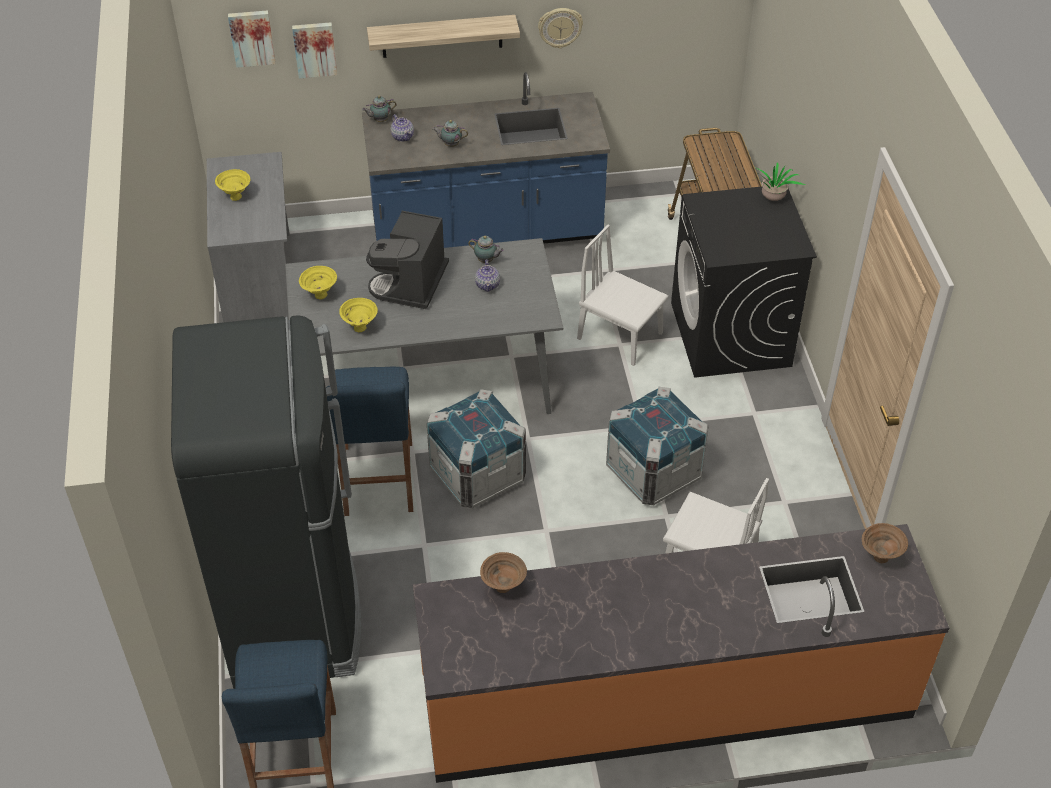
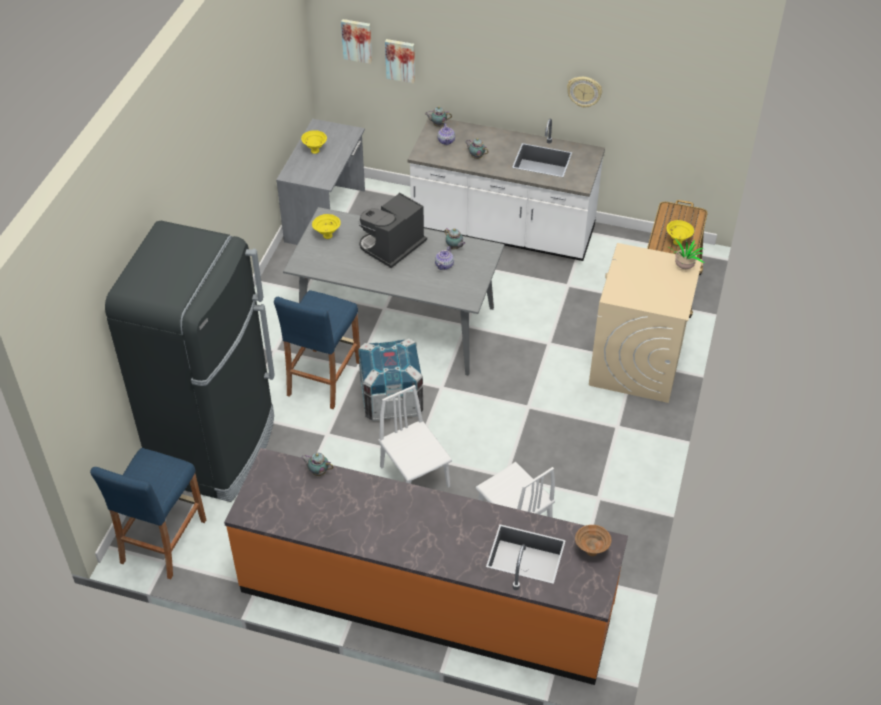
camera: 25 degrees right, 0 degrees up
yellow bowl [339,298,378,332] -> yellow bowl moved to [666,220,694,245]
blue counter [362,72,610,248] -> white counter [408,118,605,261]
shelf [367,15,520,58] -> none
brown bowl [480,552,527,593] -> teapot [301,453,334,476]
white chair [577,225,668,366] -> white chair moved to [378,385,452,488]
crate [606,387,709,505] -> none
black washing machine [671,187,817,378] -> beige washing machine [589,243,702,403]

